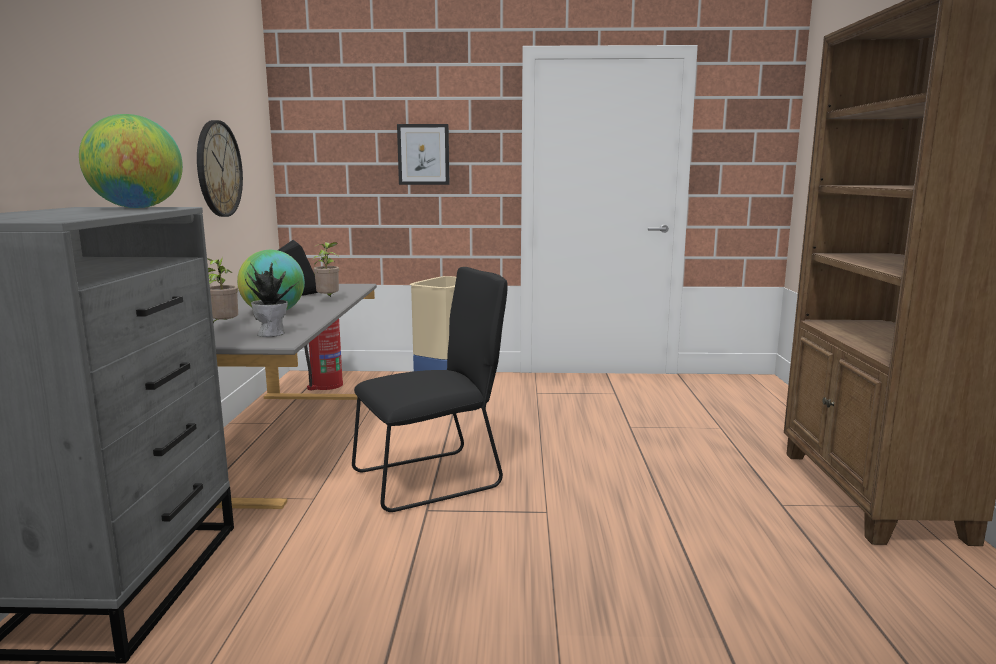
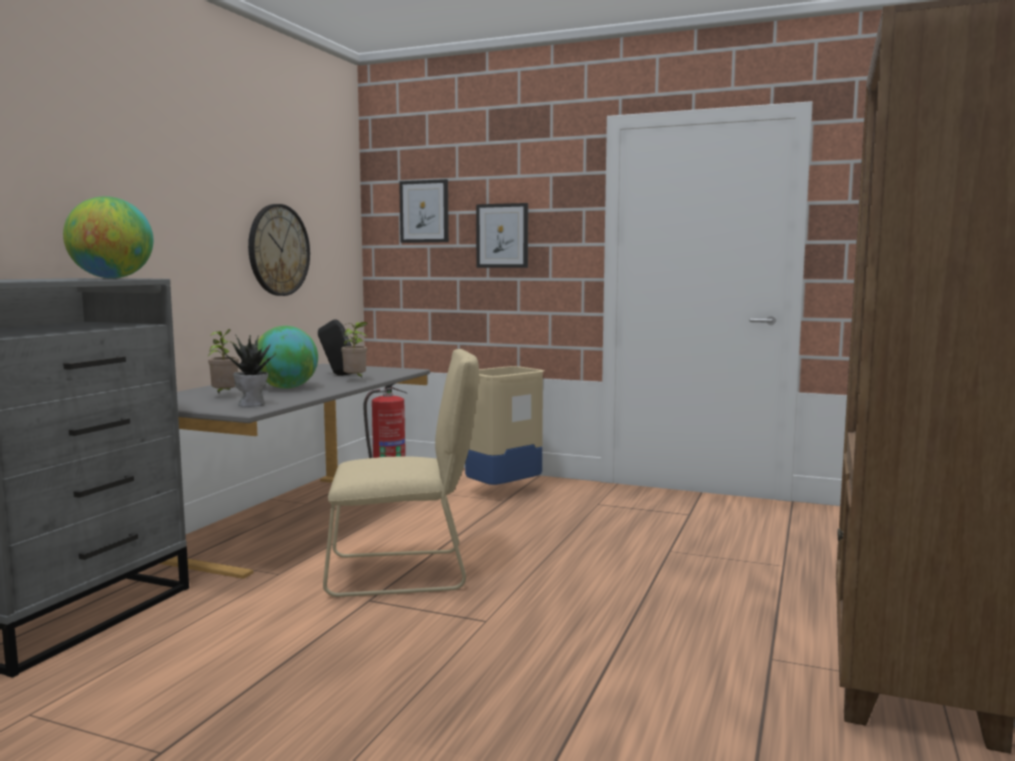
camera: 20 degrees right, 5 degrees down
black chair [352,267,508,512] -> beige chair [323,349,479,597]
none -> picture [399,179,449,243]

